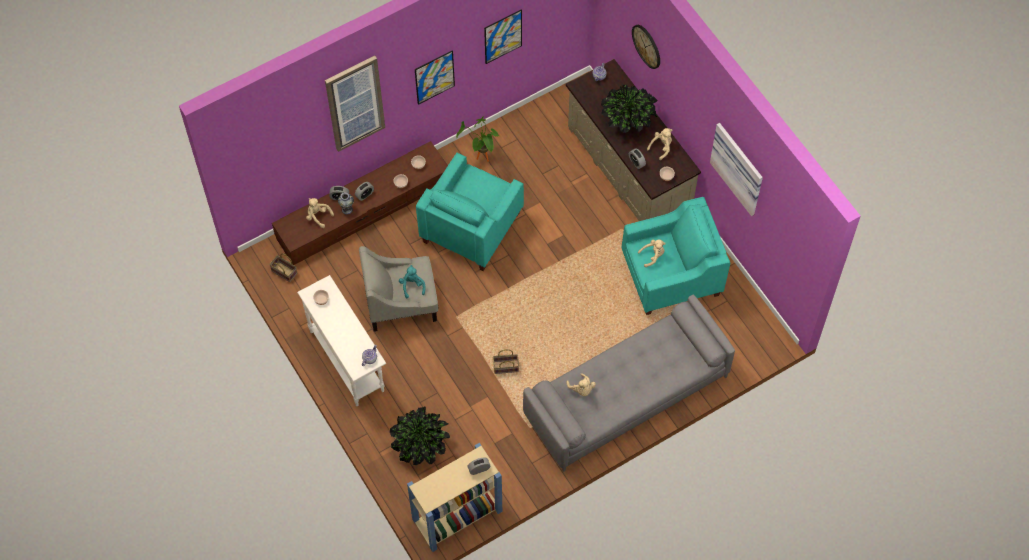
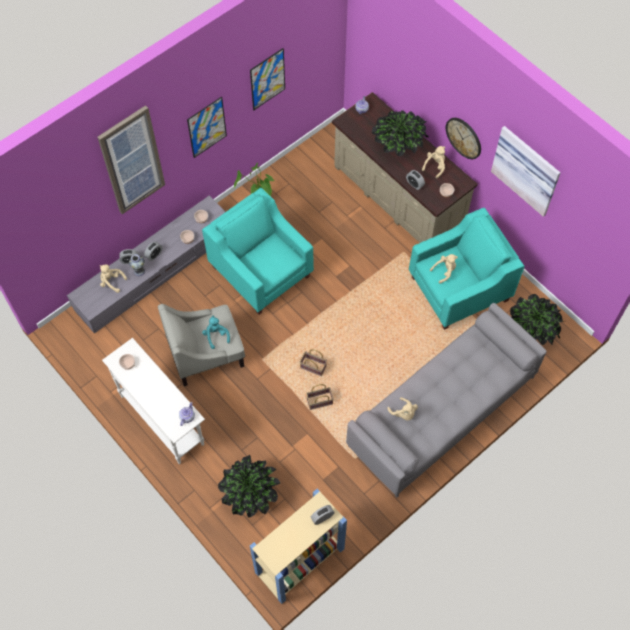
camera: 10 degrees left, 0 degrees up
basket [269,253,297,282] -> basket moved to [300,349,327,376]
brown tv stand [272,141,448,265] -> grey tv stand [67,195,226,334]
turquoise armchair [416,153,524,271] -> turquoise armchair turned 120 degrees clockwise [202,188,314,315]
wall clock [632,25,660,69] -> wall clock moved to [446,118,481,159]
none -> potted plant [510,294,565,345]

